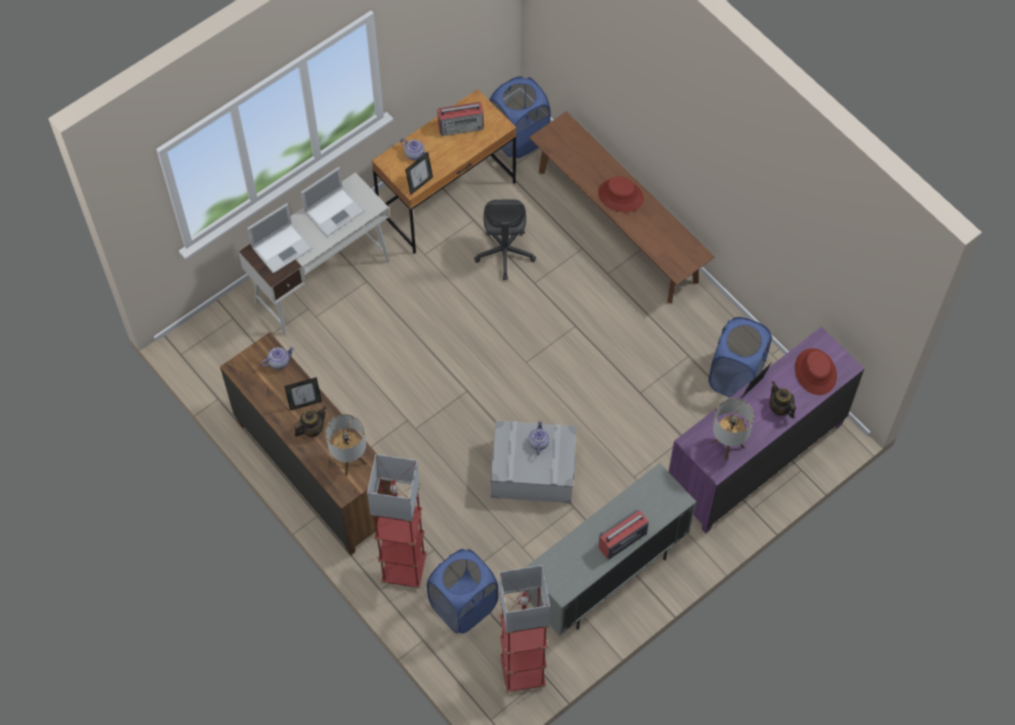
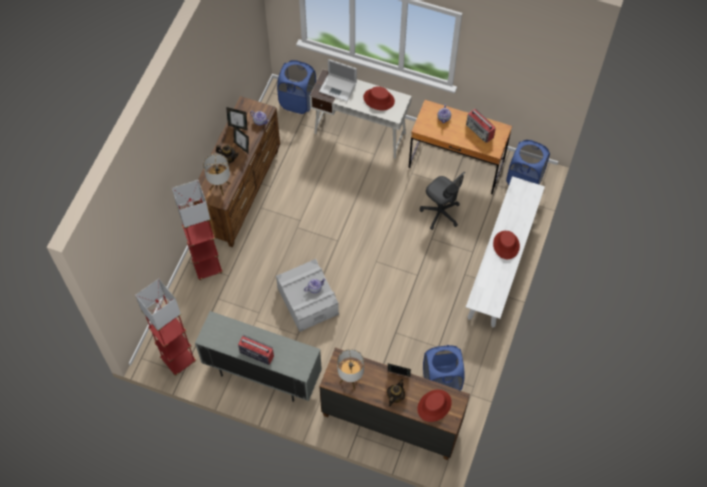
camera: 60 degrees right, 0 degrees up
laptop [301,167,364,237] -> red hat [363,86,395,110]
picture frame [405,152,433,195] -> picture frame moved to [226,107,248,131]
blue laundry basket [427,549,498,633] -> blue laundry basket moved to [277,60,316,114]
grey office chair [474,200,536,280] -> grey office chair turned 105 degrees counterclockwise [420,172,465,230]
brown bench [529,111,715,303] -> white bench [466,176,545,328]
purple dresser [669,327,865,533] -> brown dresser [319,347,470,460]

